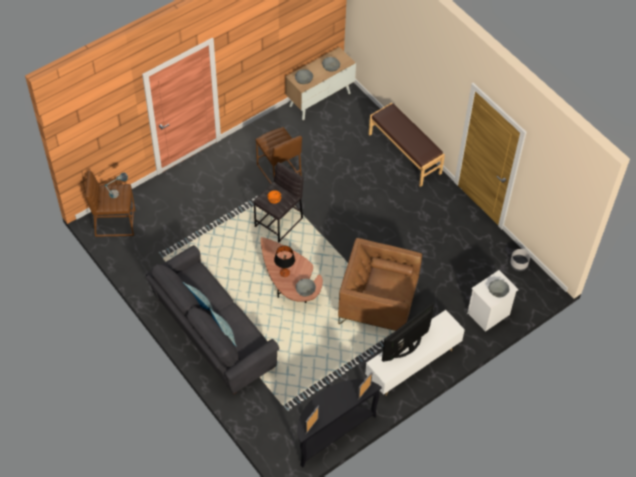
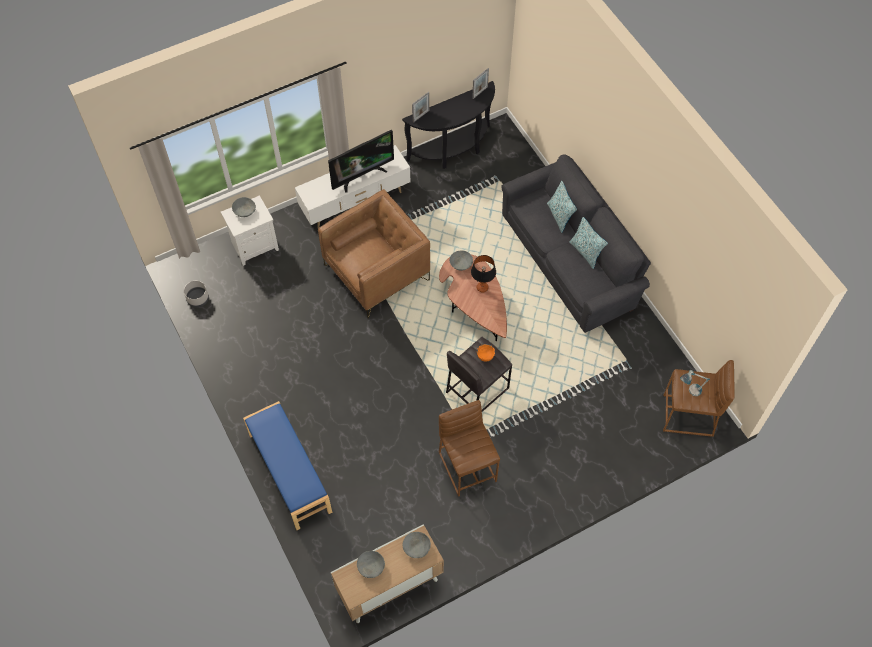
camera: 170 degrees left, 5 degrees up
brown armchair [338,238,422,331] -> brown armchair turned 60 degrees counterclockwise [318,189,430,318]
brown bench [369,103,445,187] -> blue bench [243,401,332,530]

